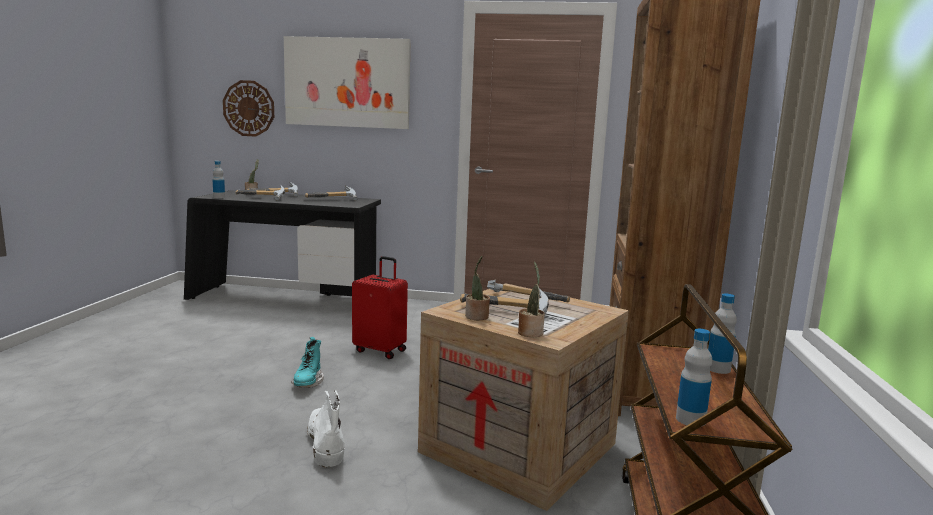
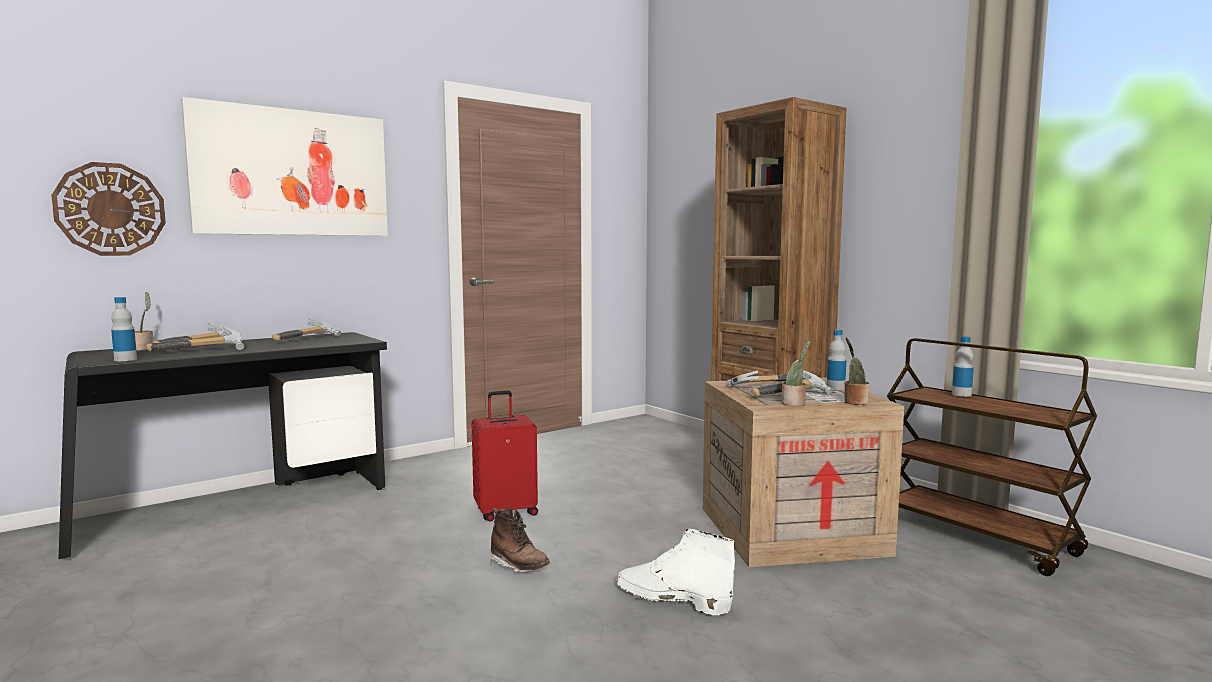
camera: 45 degrees left, 5 degrees down
turquoise boot [291,337,324,388] -> brown boot [491,508,550,572]
bottle [676,329,713,426] -> bottle moved to [827,329,846,390]

